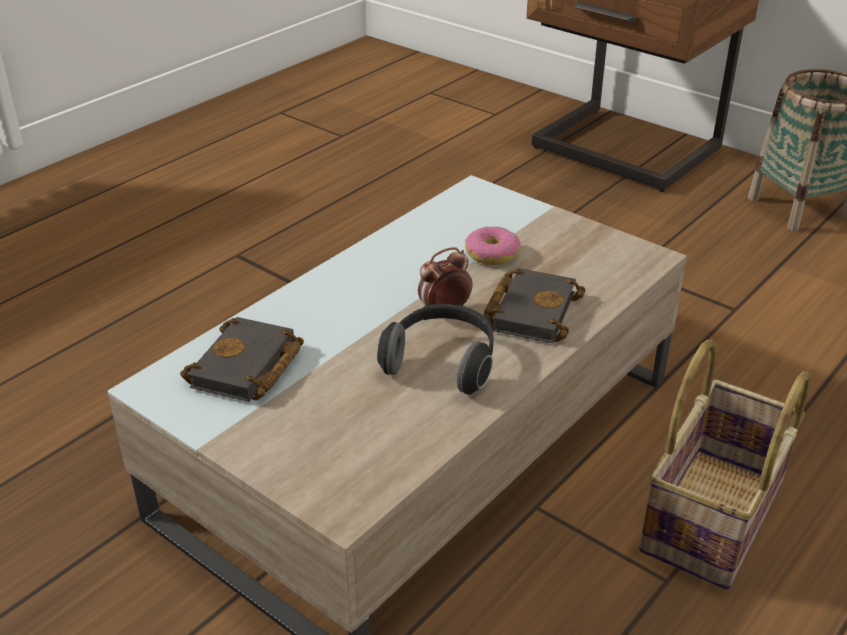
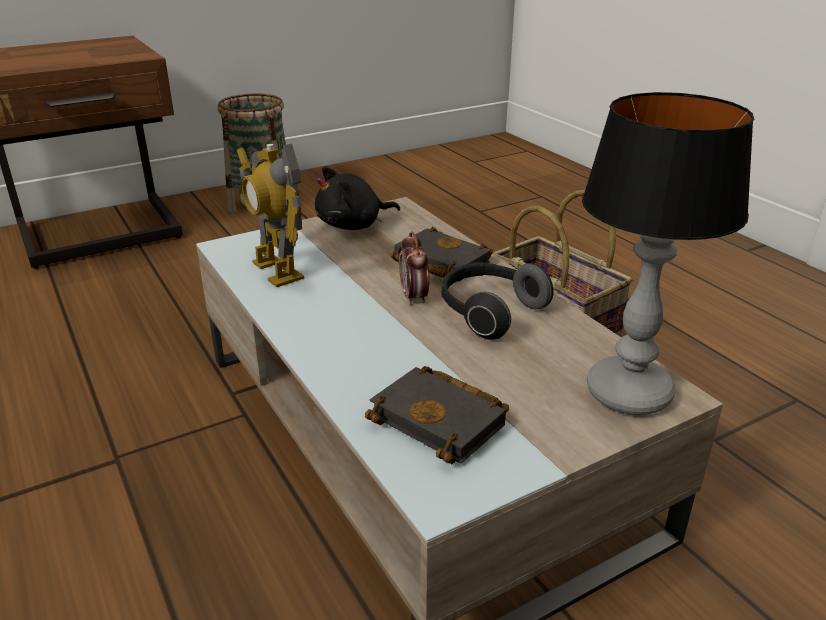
camera: 70 degrees left, 5 degrees down
donut [465,226,521,265] -> none
none -> toy robot [237,144,304,287]
none -> black plush toy [315,167,400,230]
none -> table lamp [582,92,754,415]

